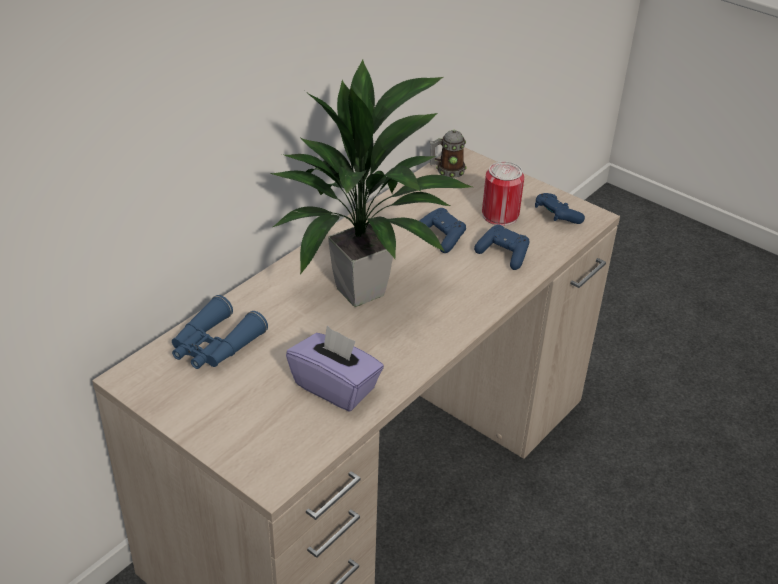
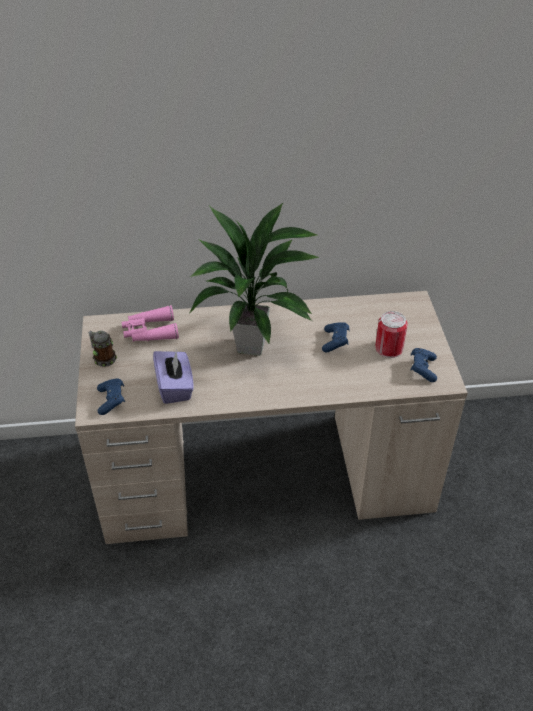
camera: 45 degrees right, 5 degrees up
blue binoculars [172,295,268,369] -> pink binoculars [121,305,179,342]
mug [430,130,467,178] -> mug moved to [88,331,117,367]
blue game controller [474,225,529,270] -> blue game controller moved to [97,378,125,415]

